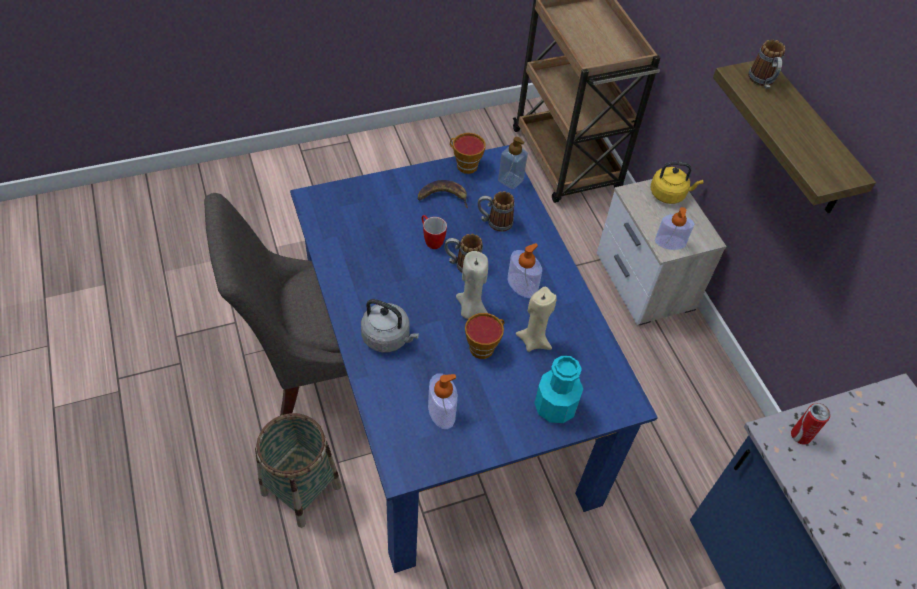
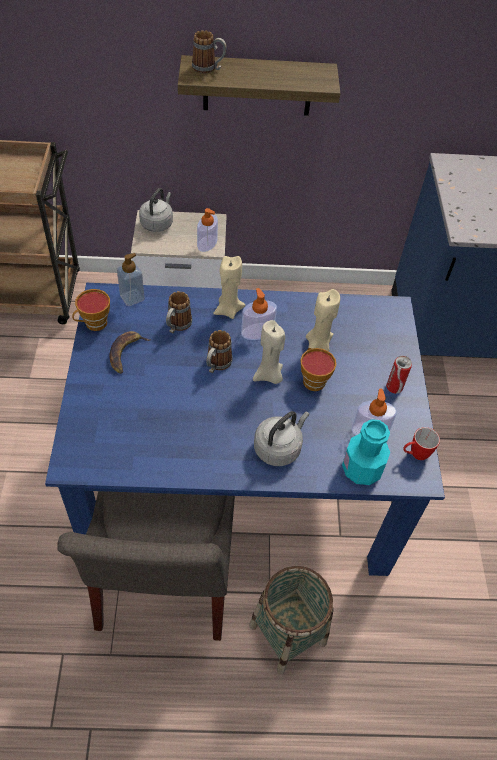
camera: 70 degrees left, 0 degrees up
mug [421,215,447,249] -> mug moved to [403,427,440,460]
turquoise bottle [534,356,583,423] -> turquoise bottle moved to [342,419,390,485]
yellow kettle [651,162,703,204] -> grey kettle [139,188,173,232]
can [791,403,830,445] -> can moved to [386,356,412,394]
none -> beige candle [213,256,246,319]

